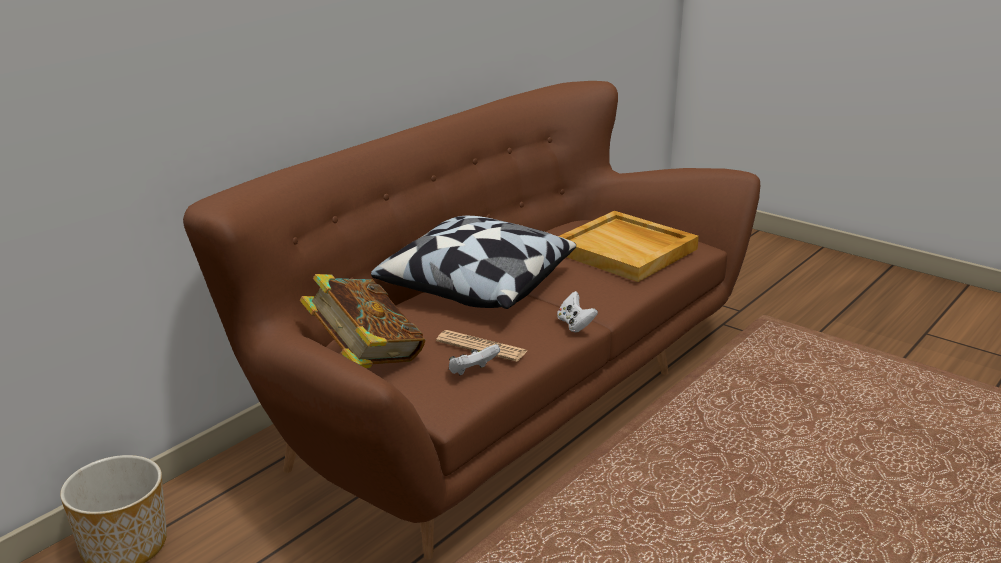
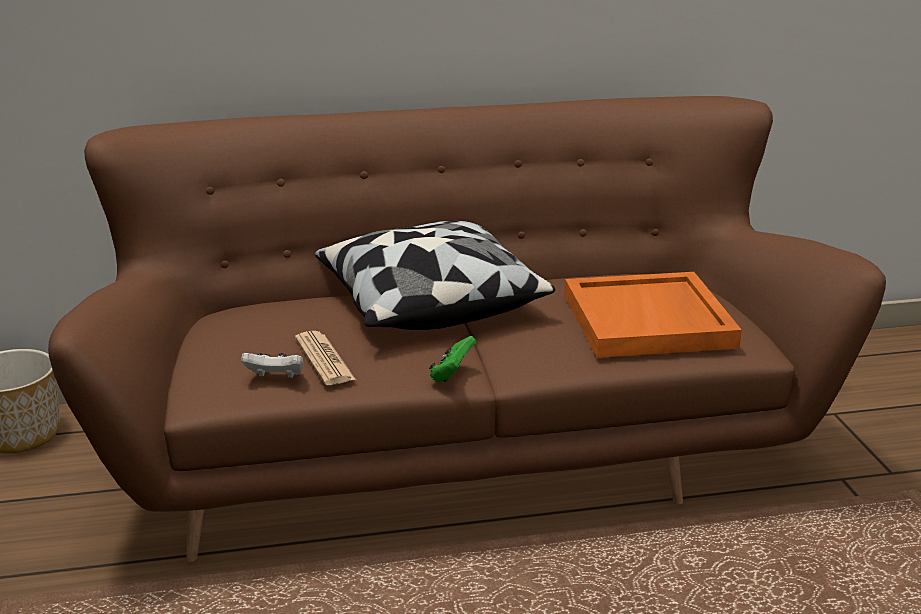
camera: 40 degrees right, 0 degrees up
book [300,274,425,368] -> none
white game controller [557,291,598,333] -> green game controller [429,336,476,382]
beige tray [558,211,699,282] -> orange tray [564,272,742,358]

